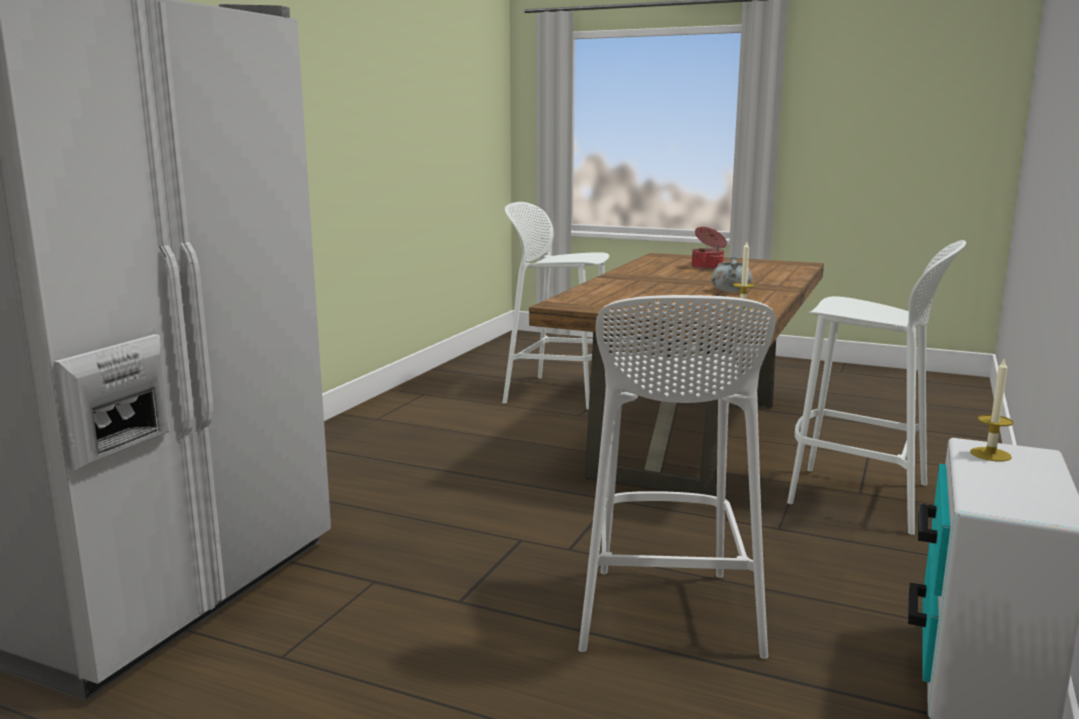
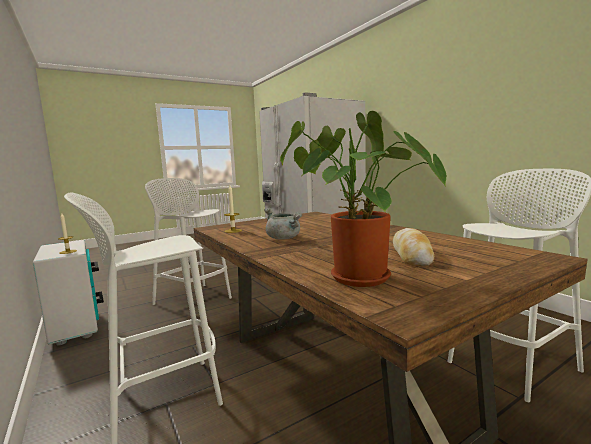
camera: 125 degrees right, 5 degrees down
cooking pot [692,227,727,270] -> bread [393,228,434,266]
none -> potted plant [280,111,446,287]

